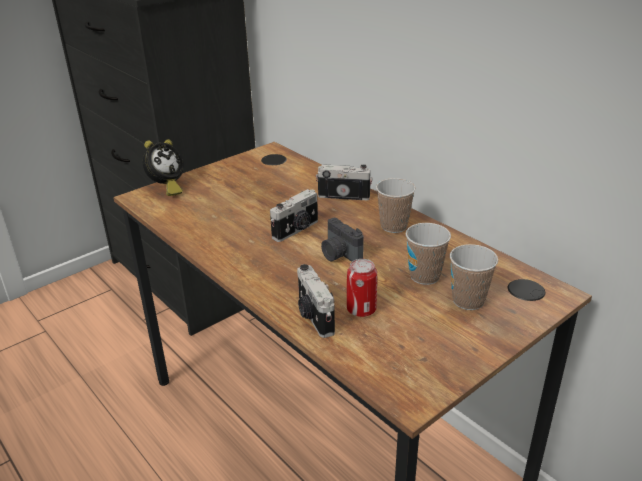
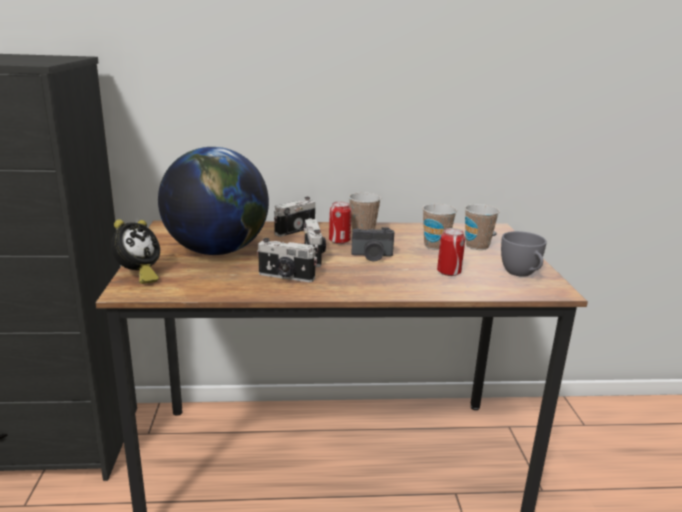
camera: 55 degrees left, 10 degrees down
alarm clock [143,140,184,196] -> alarm clock turned 45 degrees clockwise [111,219,160,284]
camera [297,264,335,338] -> camera moved to [257,238,317,282]
none -> globe [158,147,269,255]
none -> can [329,201,351,244]
none -> grey cup [501,231,547,277]

